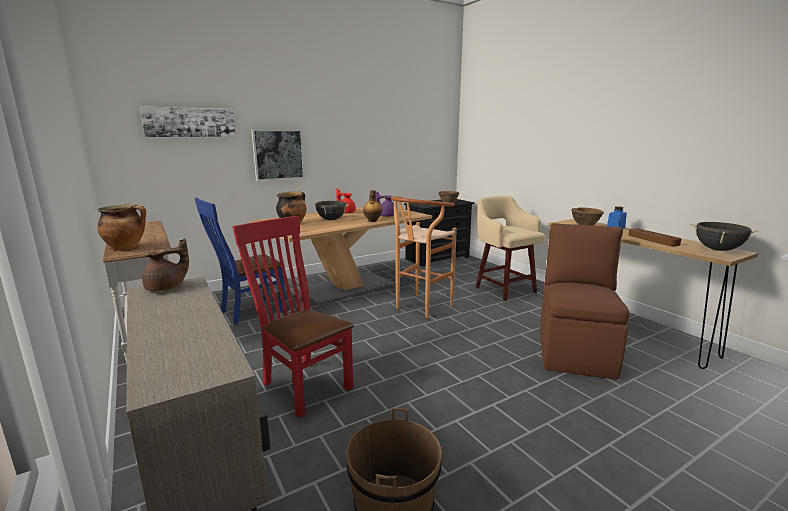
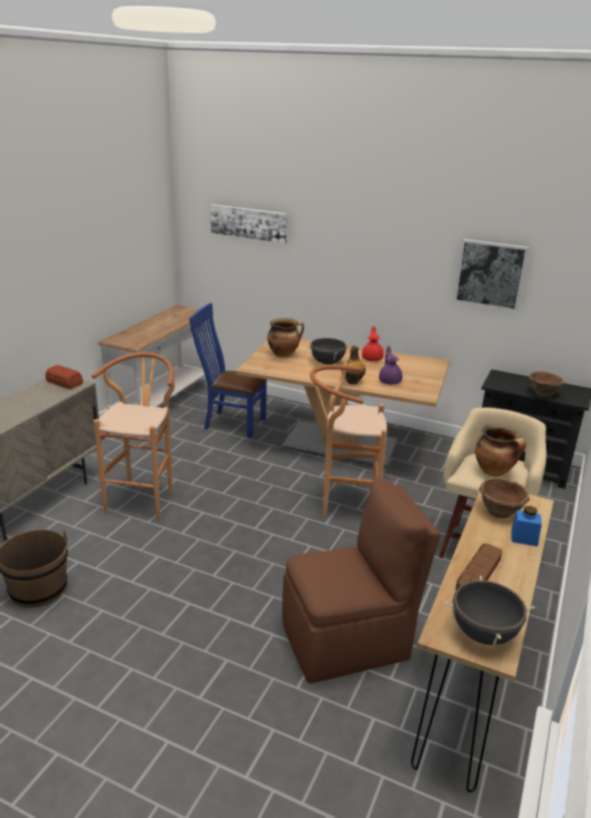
camera: 55 degrees right, 10 degrees up
cooking pot [97,204,146,251] -> cooking pot moved to [475,424,526,477]
brown teapot [142,238,189,292] -> bread [45,365,83,389]
red chair [232,216,354,418] -> brown stool [92,352,175,521]
picture [251,129,305,181] -> picture moved to [454,239,529,311]

